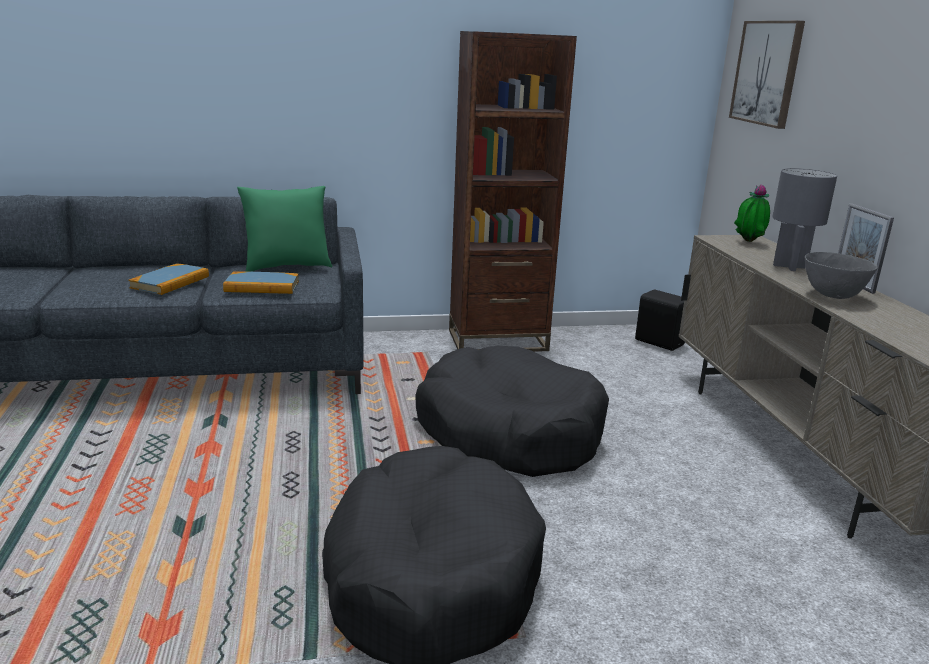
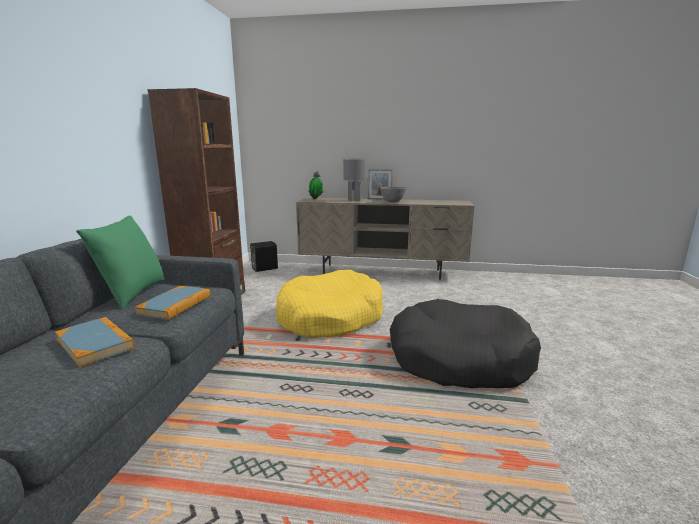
camera: 70 degrees left, 5 degrees down
black dog bed [415,346,609,477] -> yellow dog bed [276,270,383,338]
picture [729,21,805,129] -> none

